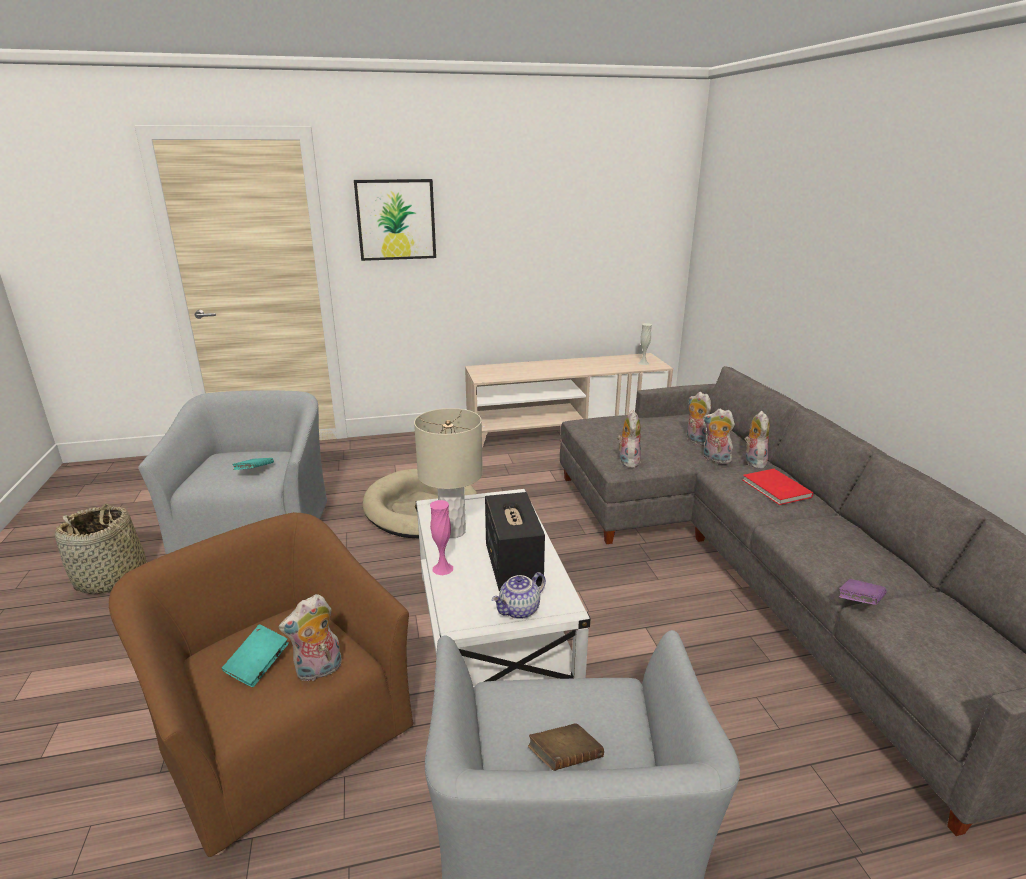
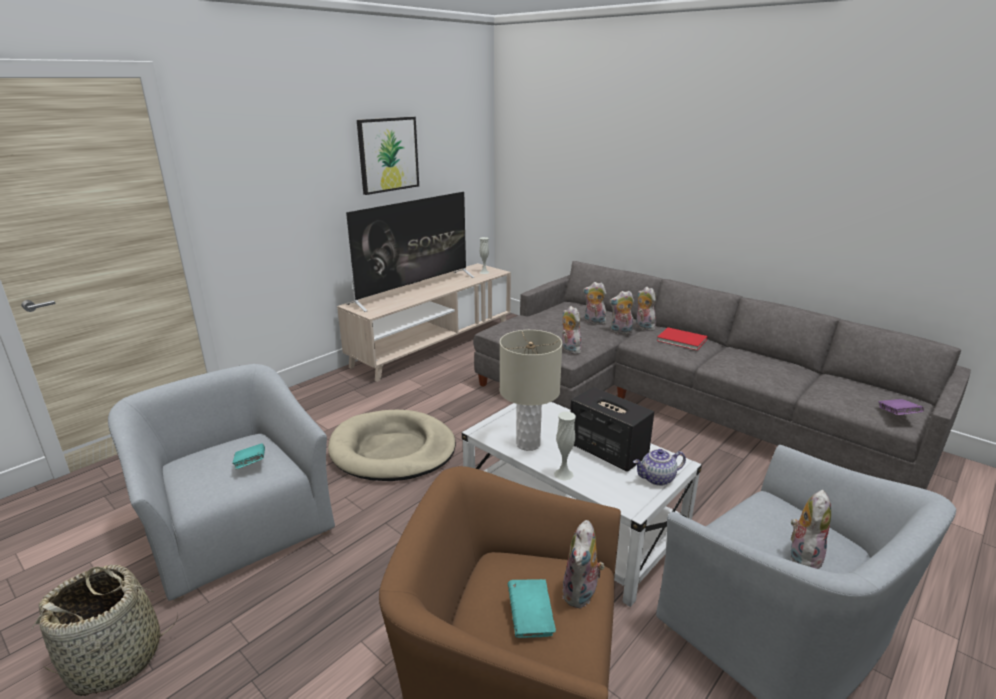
camera: 35 degrees left, 0 degrees up
picture [354,179,436,261] -> picture moved to [357,117,419,195]
pink vase [430,500,453,575] -> white vase [554,412,576,481]
teapot [492,572,546,619] -> teapot turned 60 degrees clockwise [633,449,686,486]
brown book [528,724,604,771] -> plush toy [787,490,831,569]
purple book [839,579,887,605] -> purple book moved to [878,399,924,415]
none -> television [346,192,474,312]

